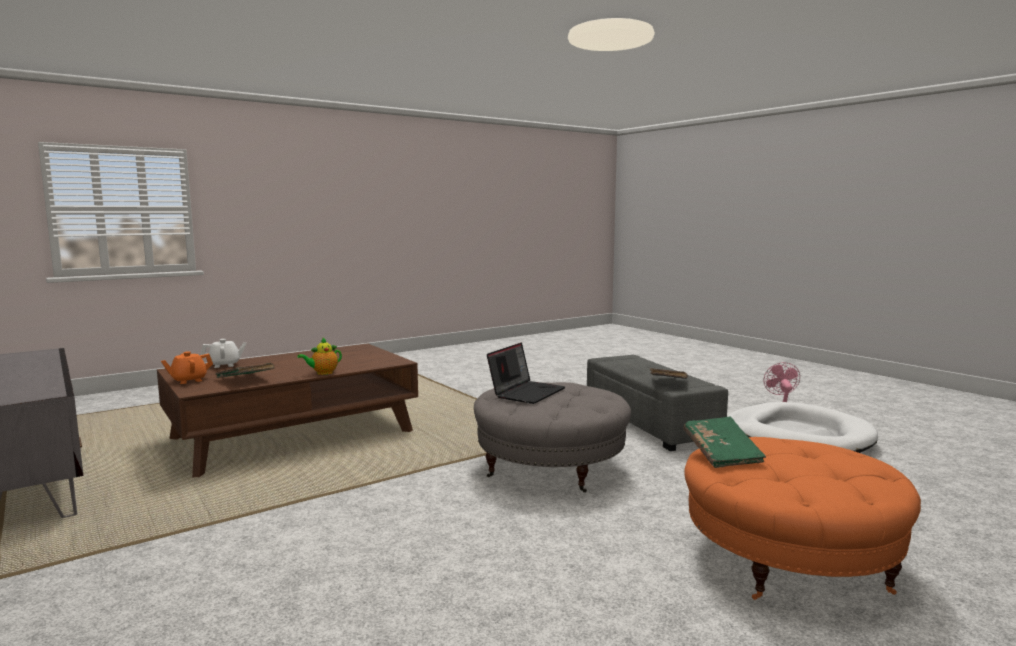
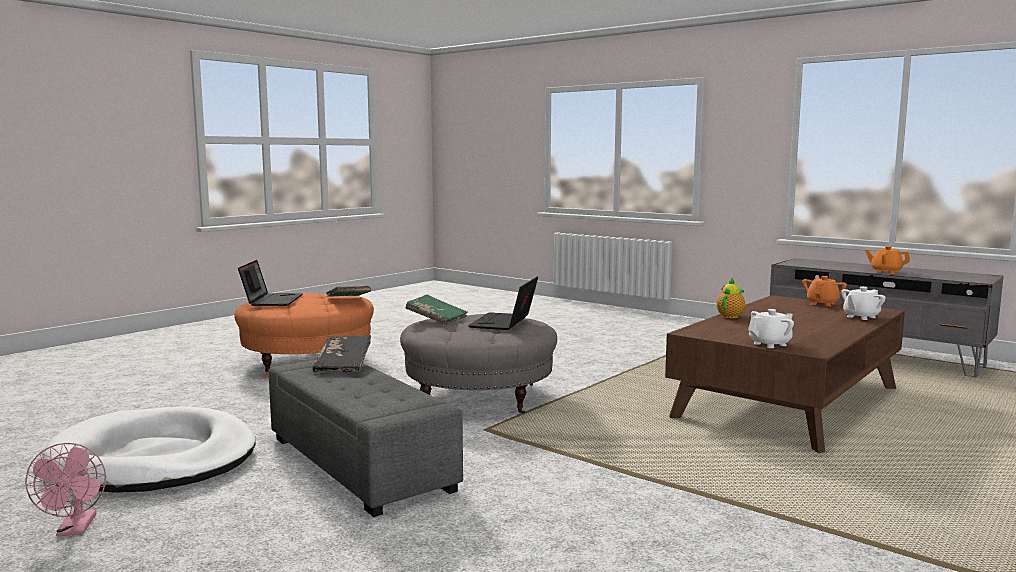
camera: 165 degrees right, 0 degrees up
green book [215,363,275,378] -> green book moved to [406,295,468,325]
none -> laptop [238,260,303,306]
none -> white teapot [748,309,794,348]
none -> orange teapot [865,246,910,274]

